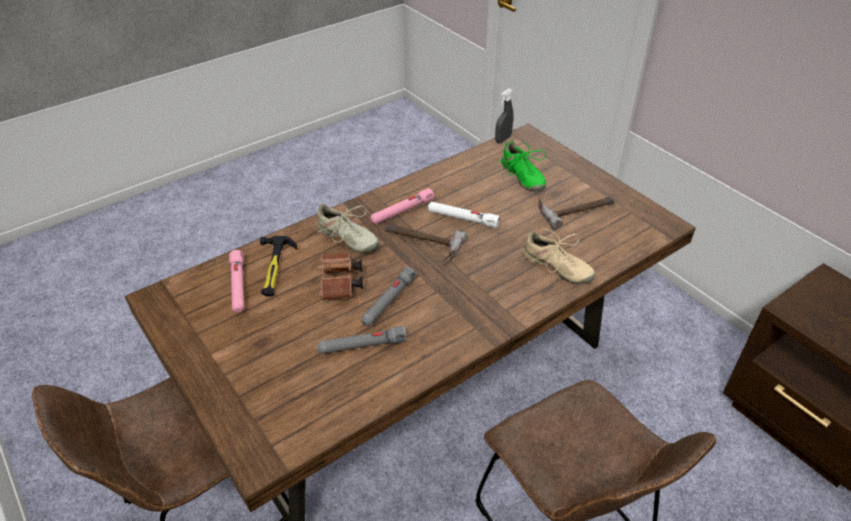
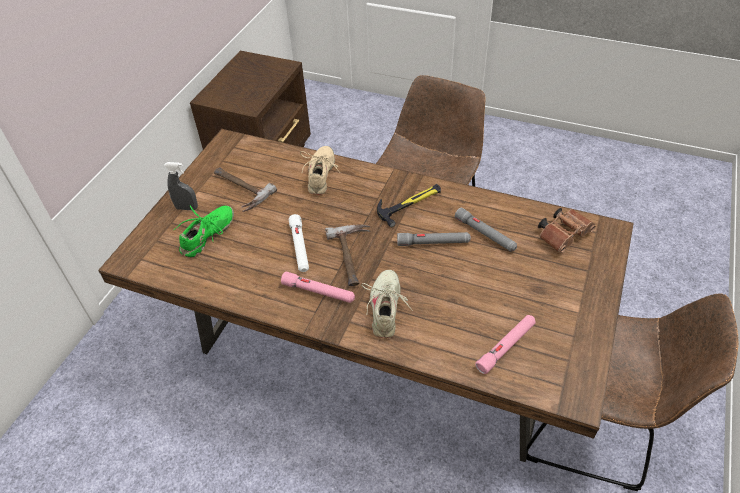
camera: 120 degrees left, 5 degrees up
hammer [260,235,298,297] -> hammer moved to [377,184,441,227]
brown binoculars [317,253,363,300] -> brown binoculars moved to [538,208,596,253]
grey spray bottle [495,88,513,144] -> grey spray bottle moved to [164,162,198,210]

